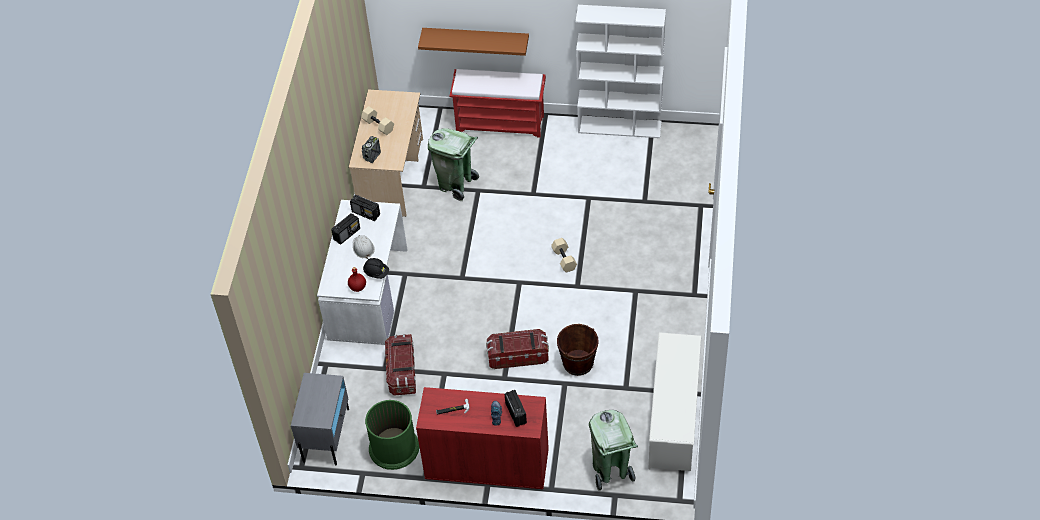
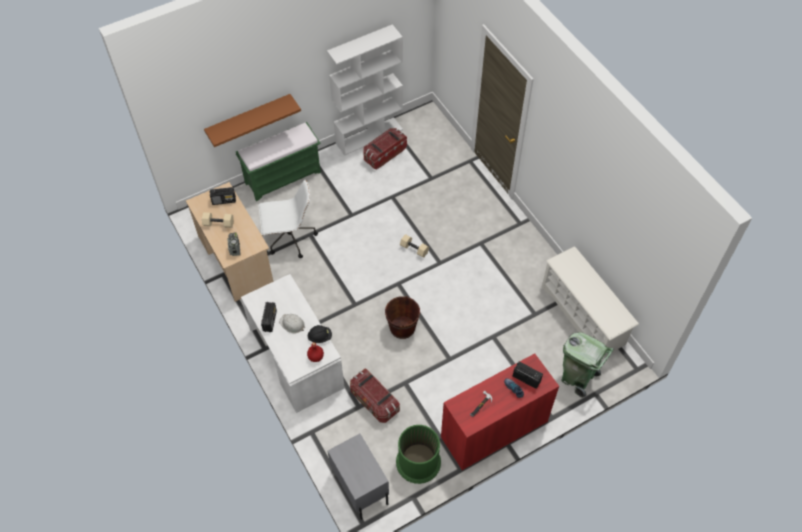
camera: 40 degrees left, 5 degrees up
radio [350,195,380,221] -> radio moved to [210,187,236,205]
green trash can [428,128,479,201] -> white office chair [259,180,318,258]
red bench [449,69,546,138] -> green bench [236,122,321,201]
storage box [486,329,549,369] -> storage box moved to [363,128,407,170]
brown bucket [557,324,599,376] -> brown bucket moved to [385,296,420,339]

